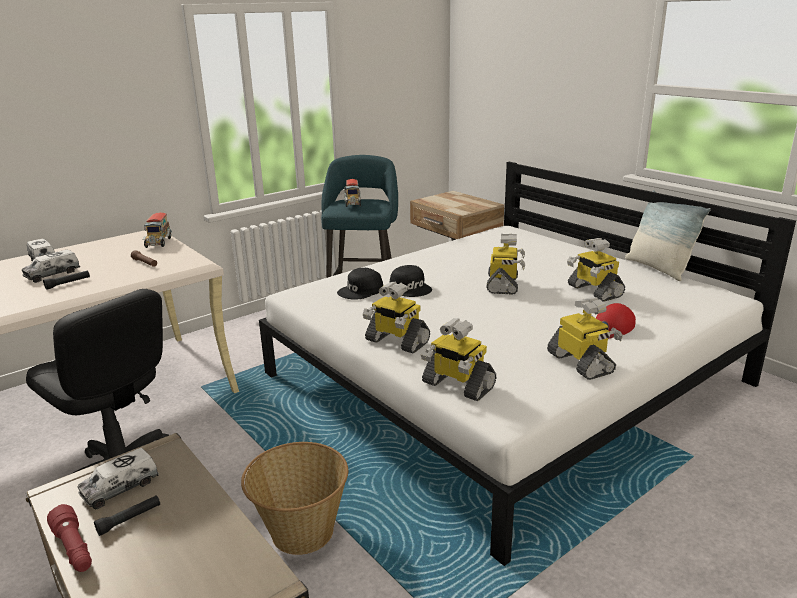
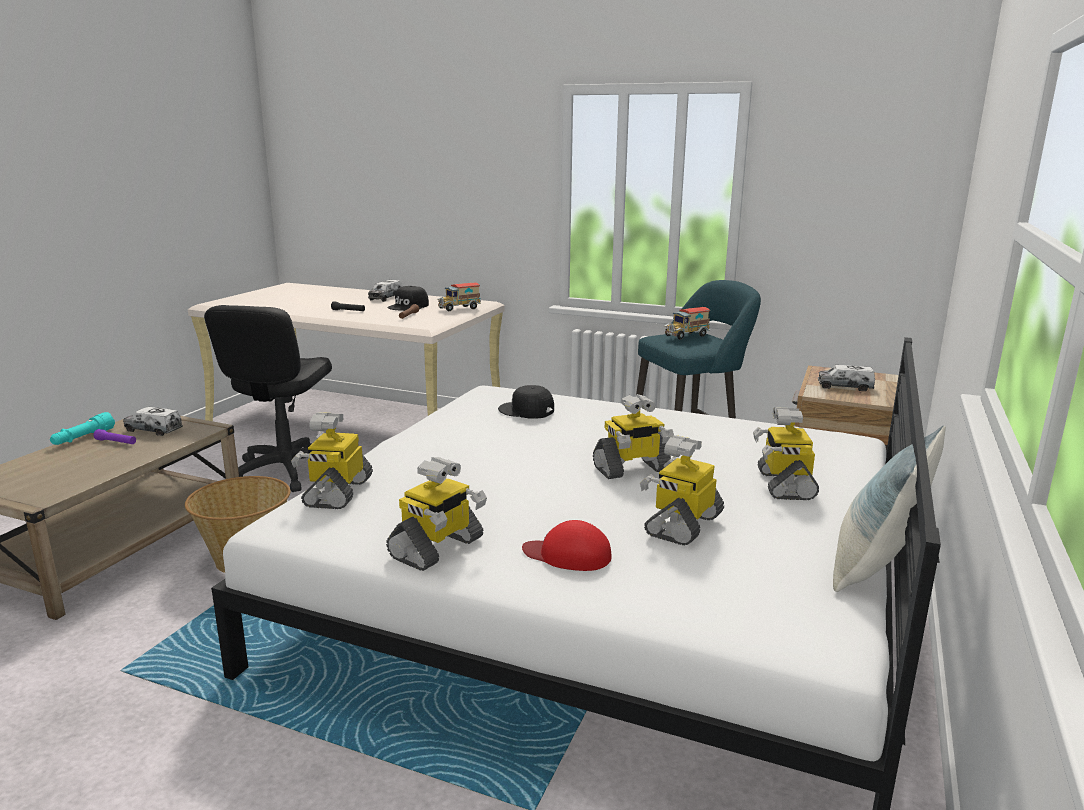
camera: 60 degrees right, 5 degrees down
toy truck [22,250,80,283] -> toy truck moved to [818,365,875,391]
red flashlight [47,504,92,572] -> turquoise flashlight [50,412,115,445]
black flashlight [94,495,160,536] -> purple flashlight [94,429,136,444]
toy robot [363,281,430,353] -> toy robot moved to [753,407,819,500]
black cap [390,265,432,297] -> black cap moved to [388,286,429,311]

